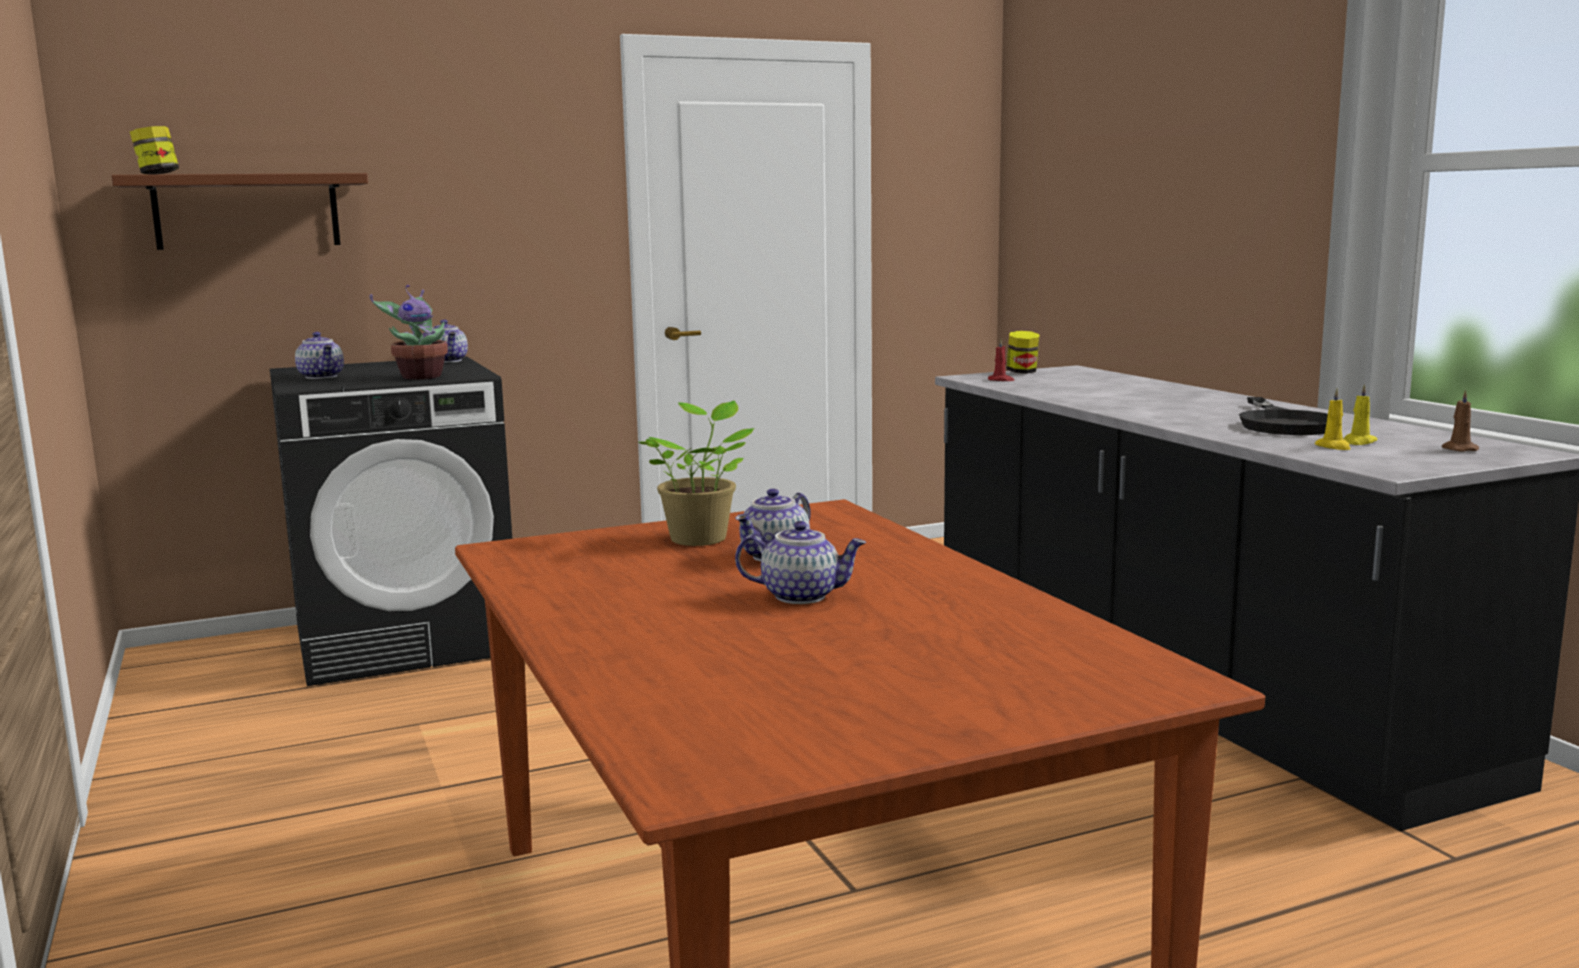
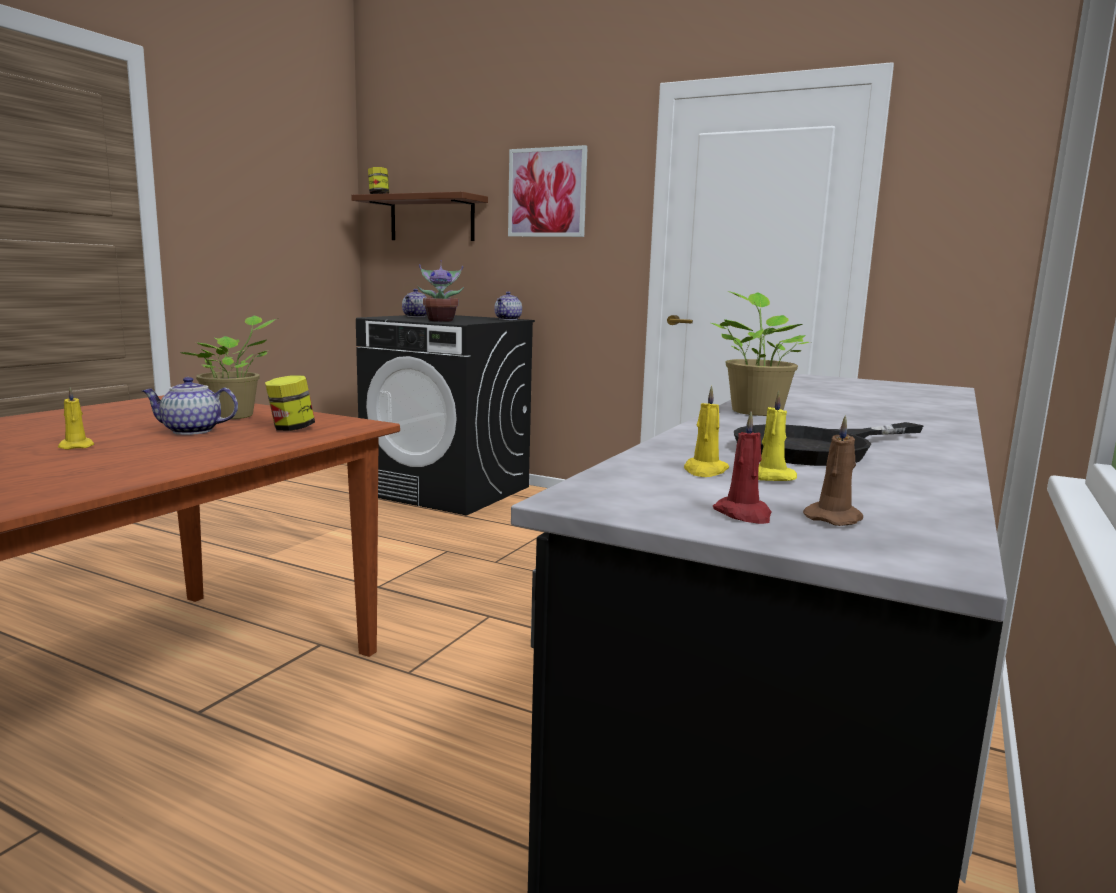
camera: 50 degrees right, 0 degrees up
teapot [735,521,867,604] -> yellow candle [58,387,94,449]
red candle [988,339,1014,381] -> red candle moved to [713,411,771,524]
jar [1006,331,1040,374] -> jar moved to [265,375,315,431]
none -> picture [508,145,588,237]
none -> potted plant [711,291,809,416]

